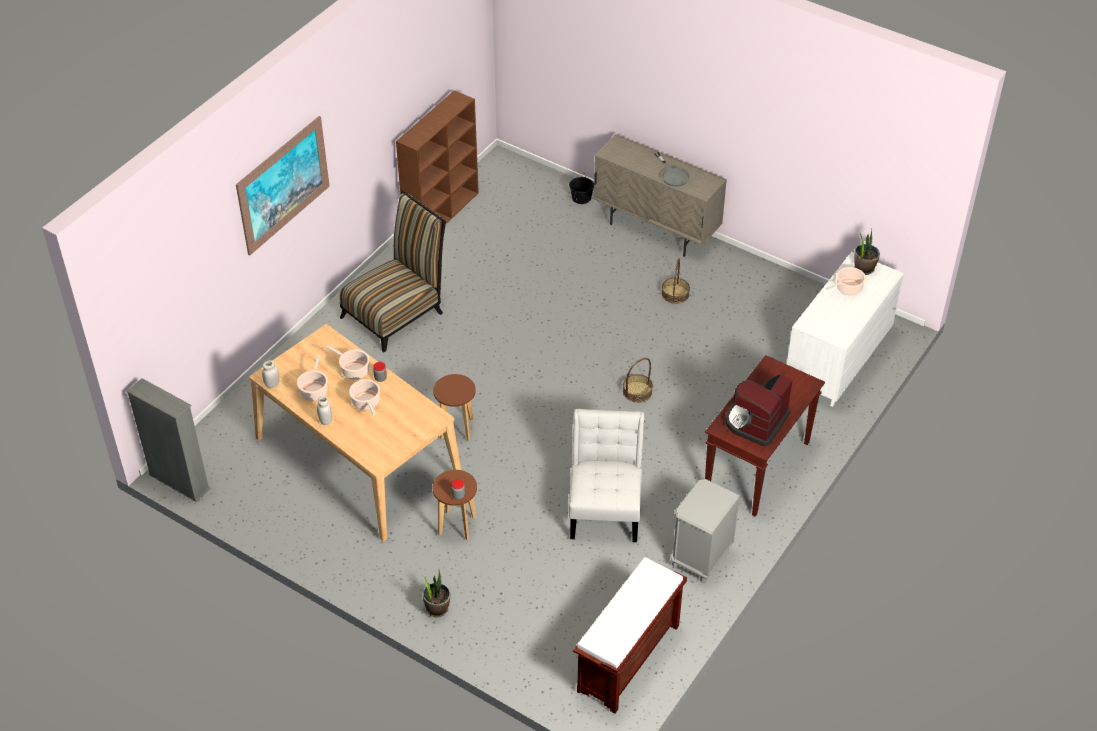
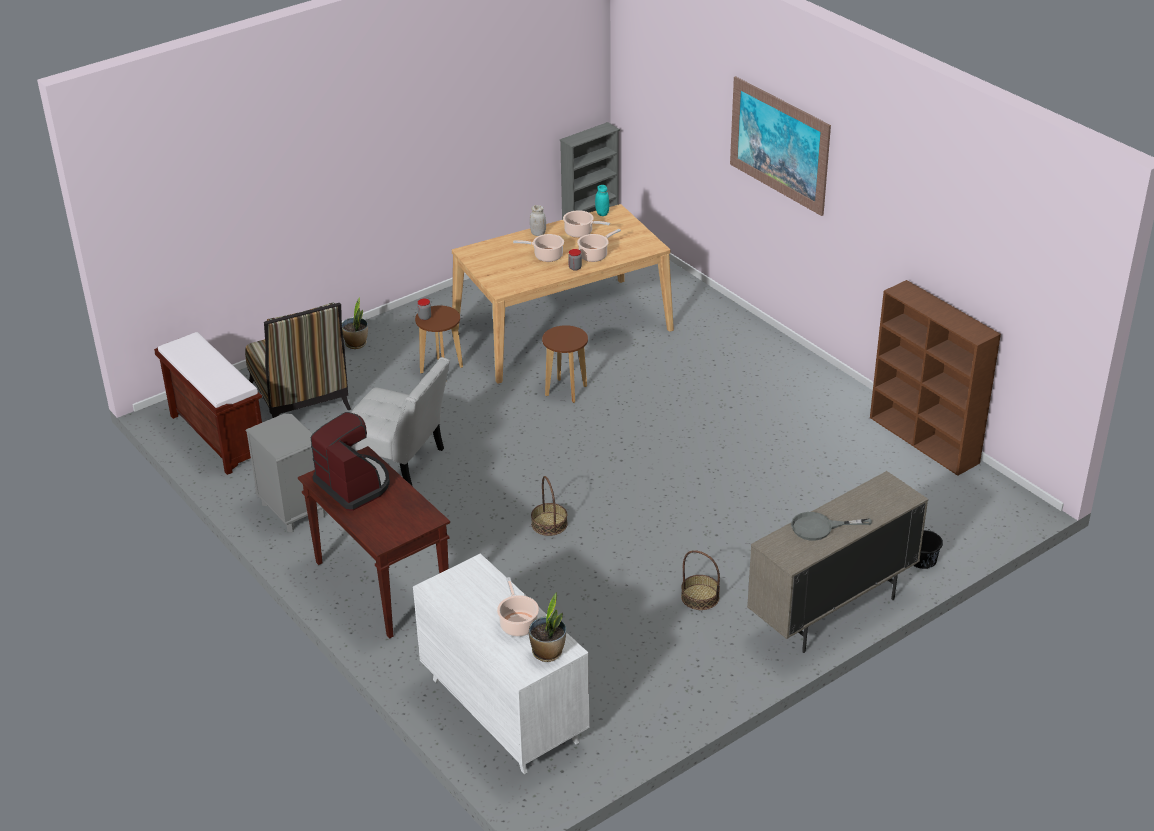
camera: 110 degrees right, 10 degrees down
white jar [262,360,280,388] -> turquoise jar [595,185,609,216]
chair [340,190,446,352] -> chair moved to [245,302,351,418]

